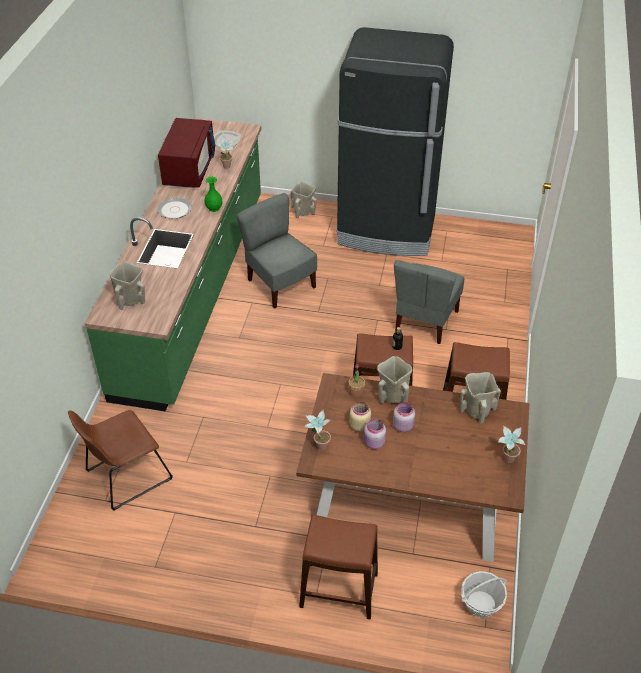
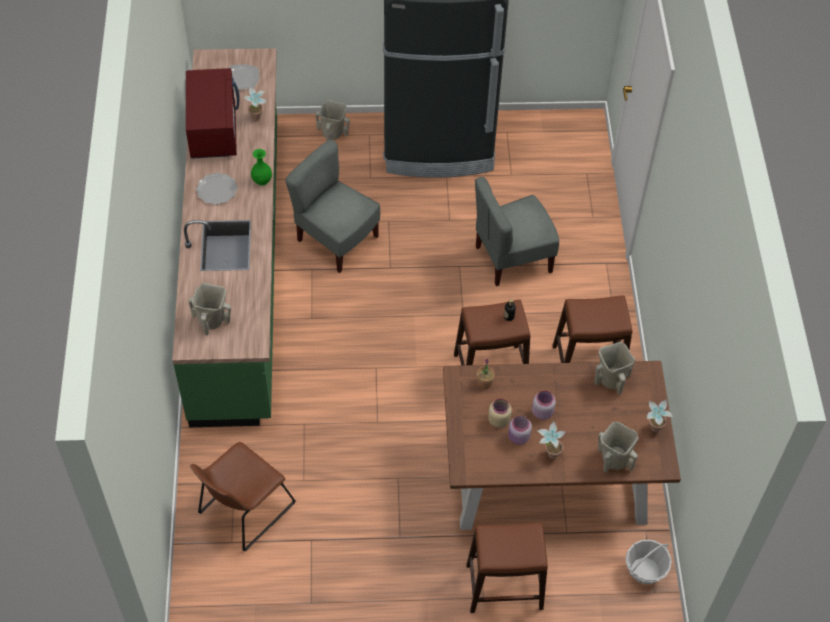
camera: 15 degrees left, 10 degrees up
potted plant [303,410,331,450] -> potted plant moved to [537,421,566,459]
beige vase [377,356,412,403] -> beige vase moved to [598,422,639,473]
grey chair [394,260,464,344] -> grey chair turned 60 degrees clockwise [475,177,559,286]

